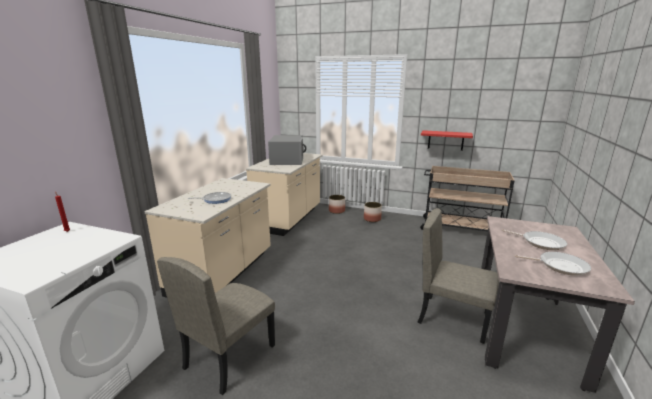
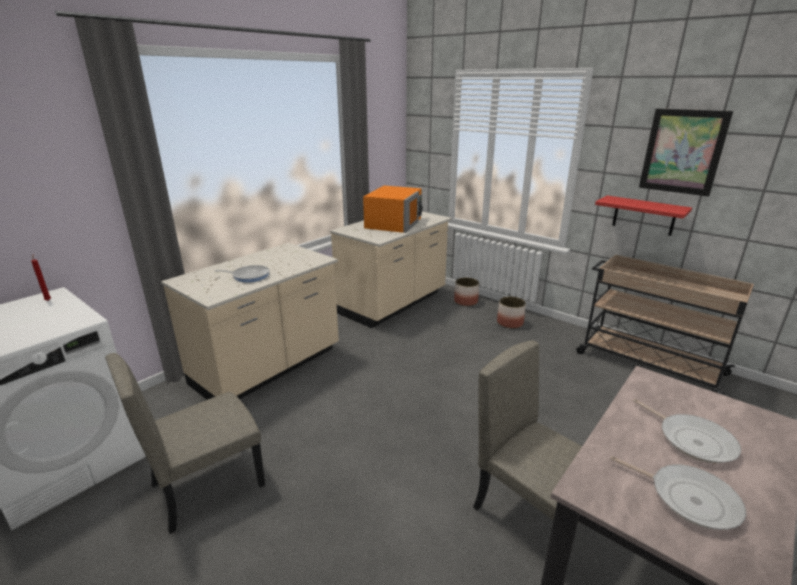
camera: 20 degrees right, 5 degrees up
grey microwave [268,135,307,165] -> orange microwave [363,186,423,233]
none -> picture [639,108,733,196]

